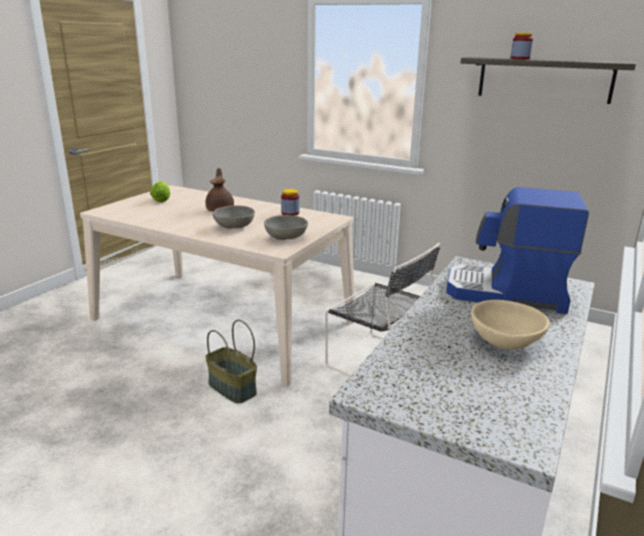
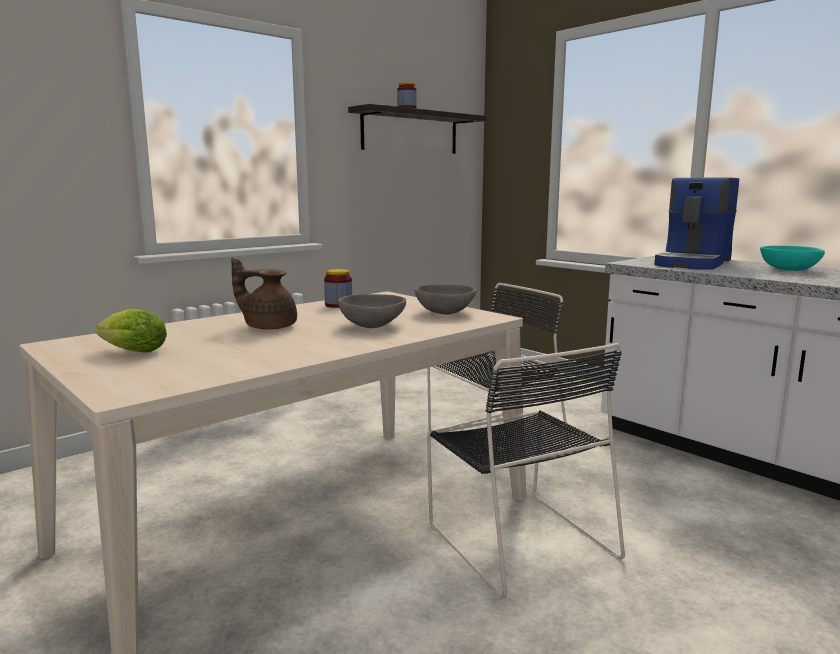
camera: 70 degrees left, 10 degrees down
basket [206,320,257,404] -> black chair [427,343,625,599]
beige bowl [471,300,550,350] -> turquoise bowl [760,246,825,271]

